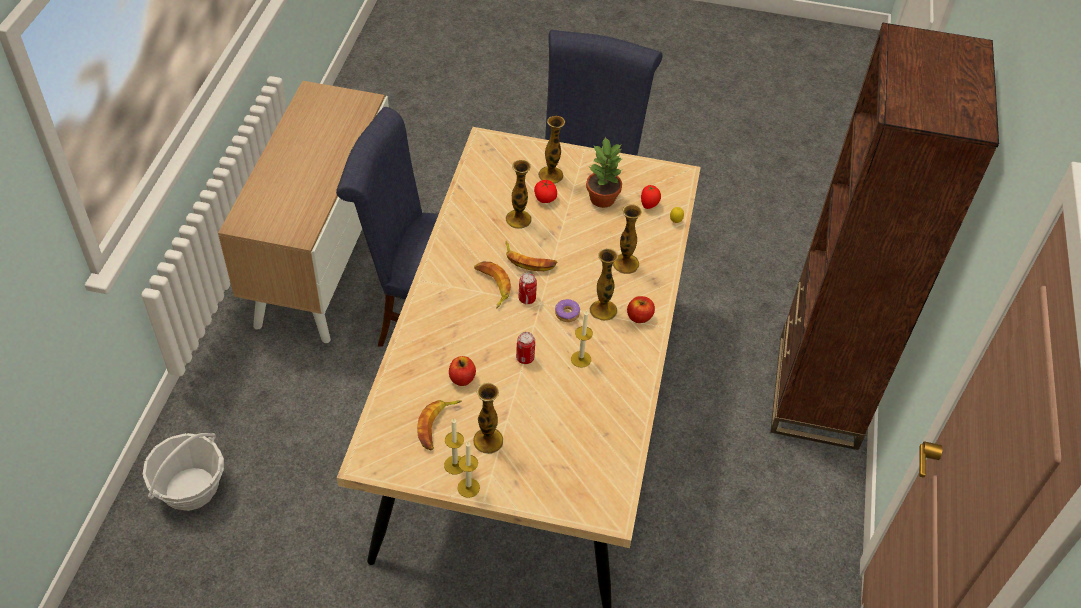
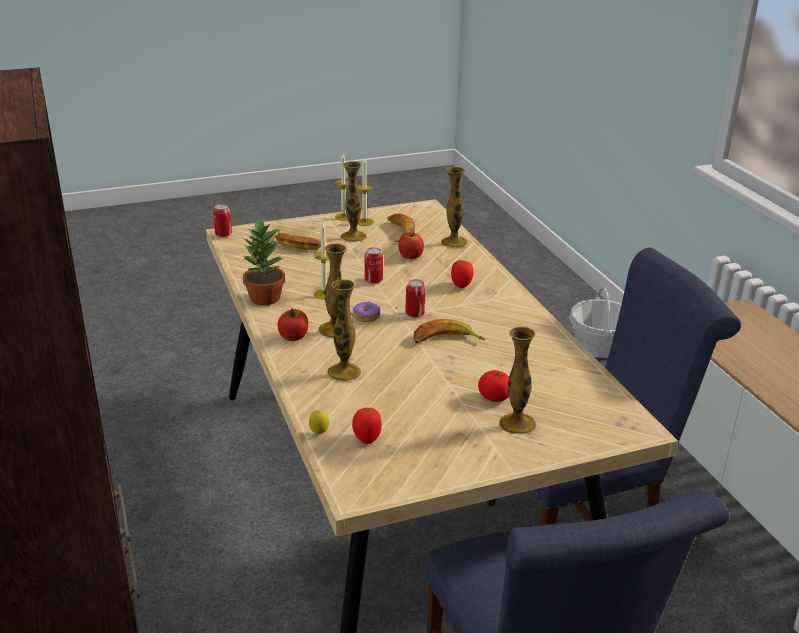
camera: 150 degrees right, 20 degrees down
banana [474,262,511,309] -> banana moved to [275,229,321,250]
vase [506,160,532,229] -> vase moved to [441,166,468,247]
potted plant [586,137,623,208] -> potted plant moved to [242,217,285,305]
none -> can [213,204,232,237]
none -> tomato [451,260,474,288]

